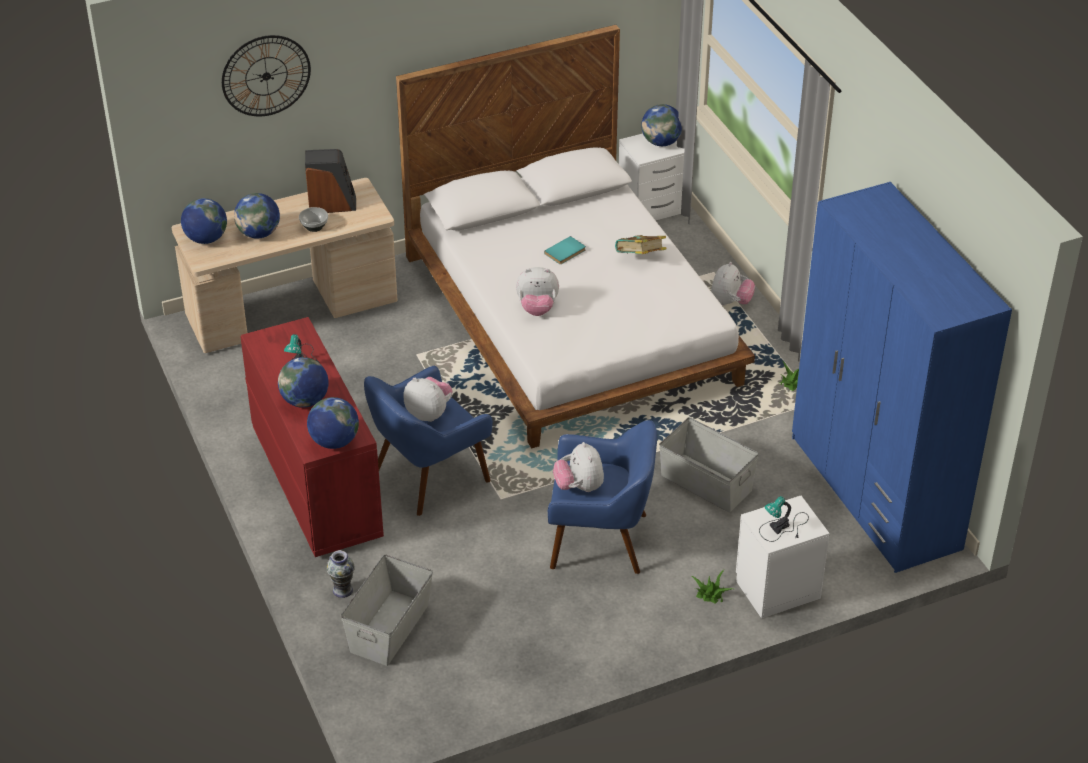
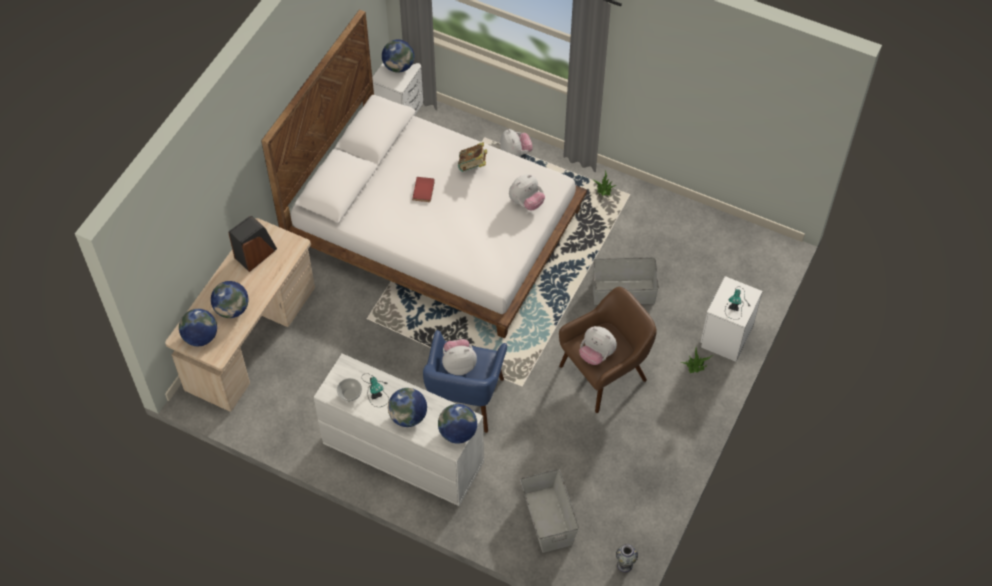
camera: 40 degrees left, 15 degrees up
wall clock [222,35,311,116] -> none
red dresser [240,317,384,557] -> white dresser [314,354,484,506]
bowl [299,207,328,232] -> bowl moved to [337,378,362,401]
vase [326,550,355,598] -> vase moved to [616,544,638,573]
plush toy [516,267,559,316] -> plush toy moved to [509,174,545,210]
turquoise book [544,236,586,264] -> red book [412,177,435,202]
blue armchair [548,420,657,574] -> brown armchair [559,287,657,413]
blue wardrobe [792,182,1012,573] -> none

